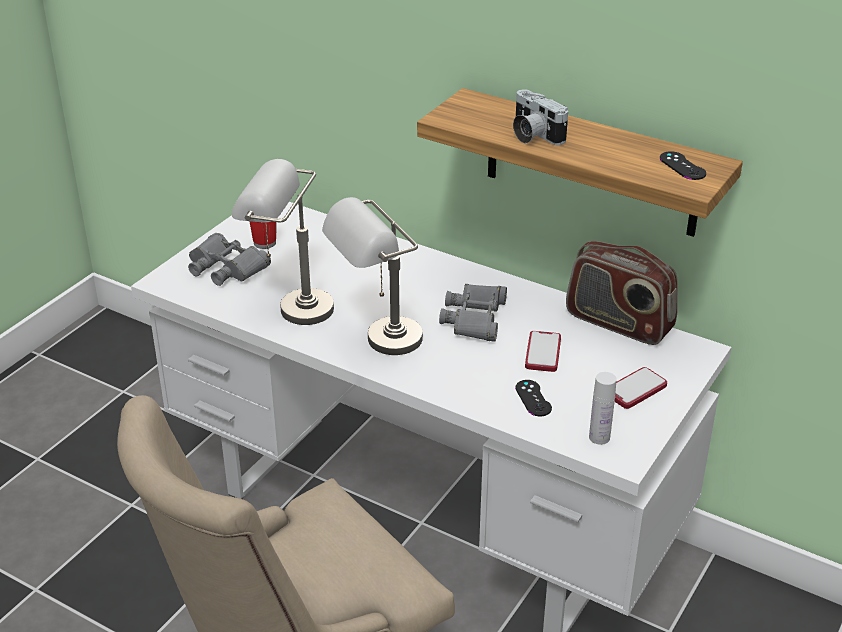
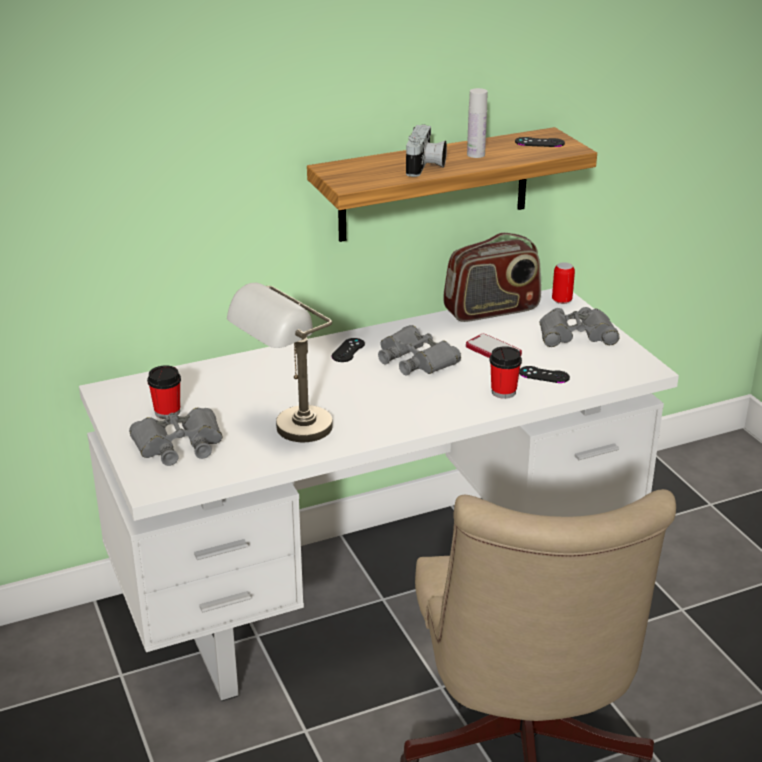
camera: 55 degrees left, 5 degrees down
grey table lamp [322,197,423,355] -> none
camera [513,89,568,145] -> camera turned 75 degrees counterclockwise [406,125,447,177]
white bottle [589,372,617,445] -> white bottle moved to [467,88,487,158]
phone [615,367,667,409] -> grey binoculars [539,307,620,347]
none -> black game controller [332,338,365,362]
none -> cup [490,346,522,399]
none -> can [552,262,575,304]

